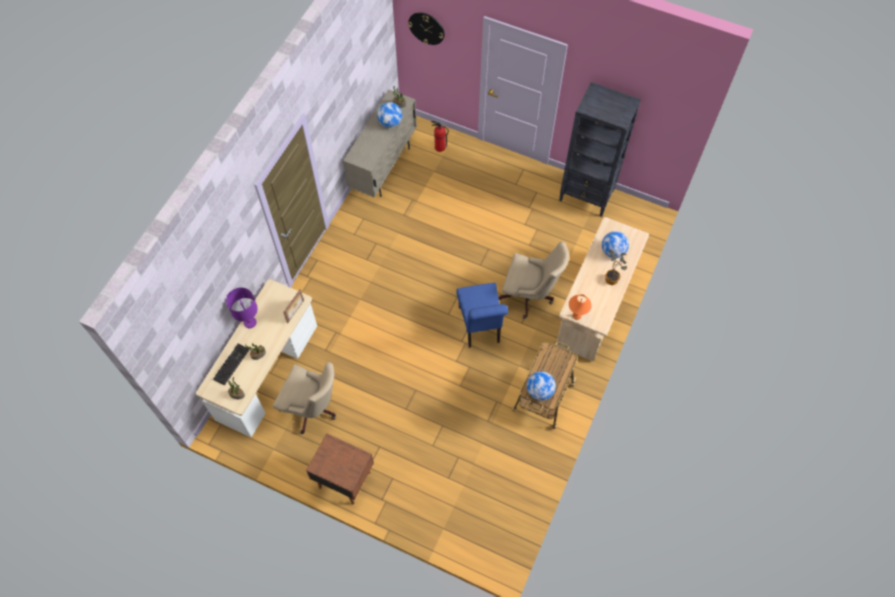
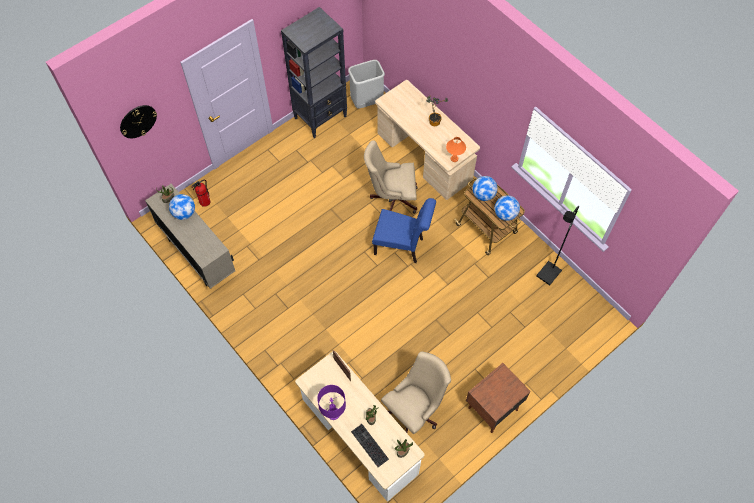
camera: 65 degrees left, 0 degrees up
beige office chair [498,241,569,319] -> beige office chair turned 135 degrees counterclockwise [364,140,418,214]
globe [602,231,629,258] -> globe moved to [472,176,498,201]
none -> grey trash can [348,60,385,108]
none -> black floor lamp [536,206,579,285]

